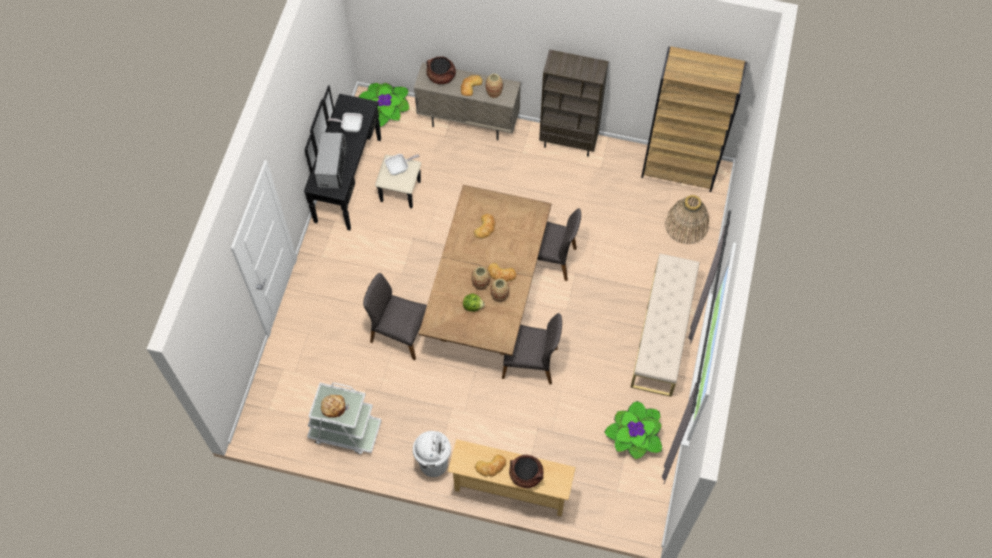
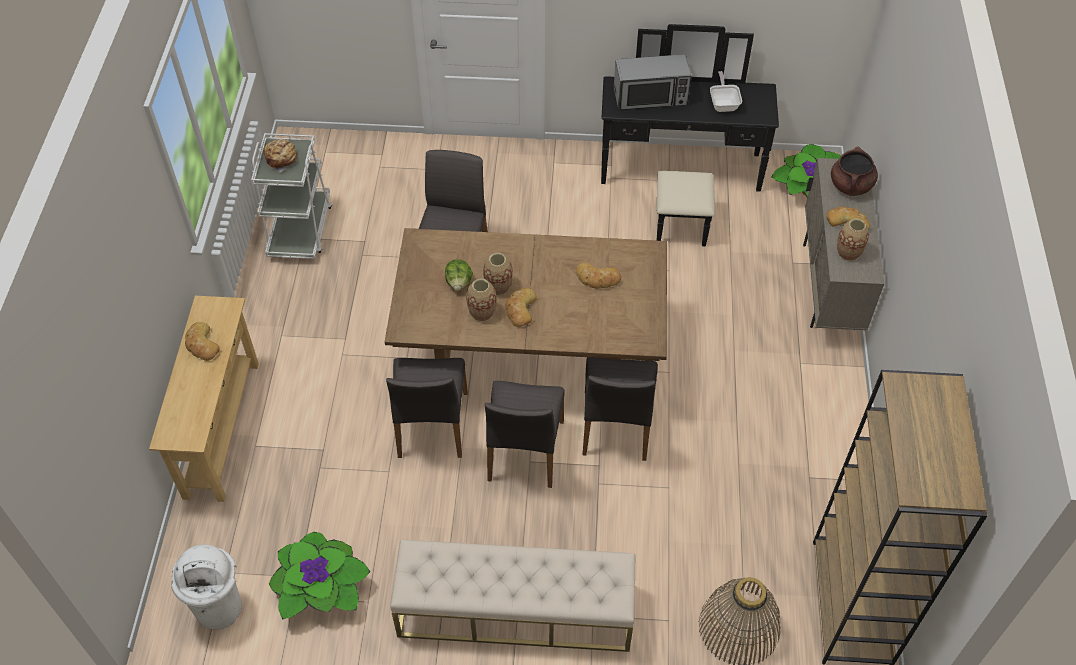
camera: 80 degrees right, 10 degrees down
frying pan [385,154,420,175] -> none
white trash can [413,431,451,477] -> white trash can moved to [171,545,242,629]
brown cooking pot [509,455,544,488] -> none
brown bookcase [539,49,609,157] -> none
none -> grey chair [485,381,565,488]

